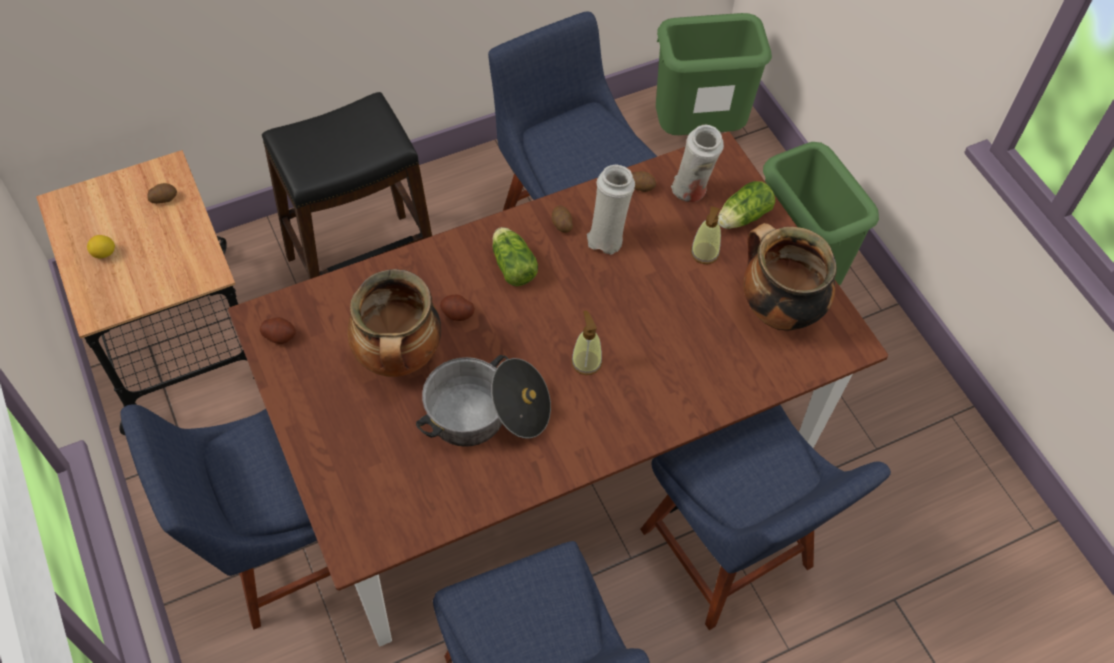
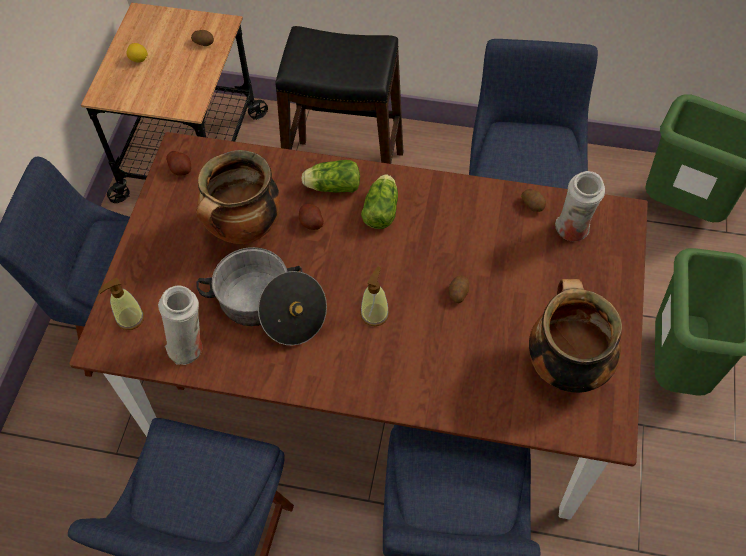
camera: 40 degrees right, 0 degrees up
potato [552,205,573,233] -> potato moved to [449,276,469,303]
white vase [587,165,635,255] -> white vase moved to [158,286,203,365]
soap dispenser [691,206,721,264] -> soap dispenser moved to [98,278,144,330]
lettuce [718,181,775,229] -> lettuce moved to [301,160,360,193]

